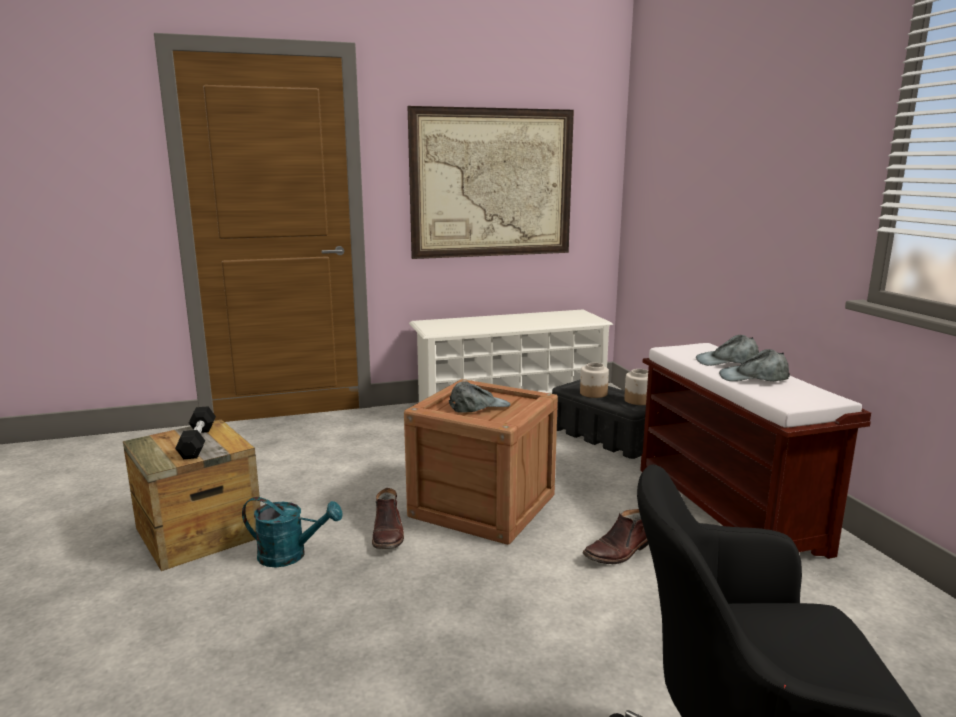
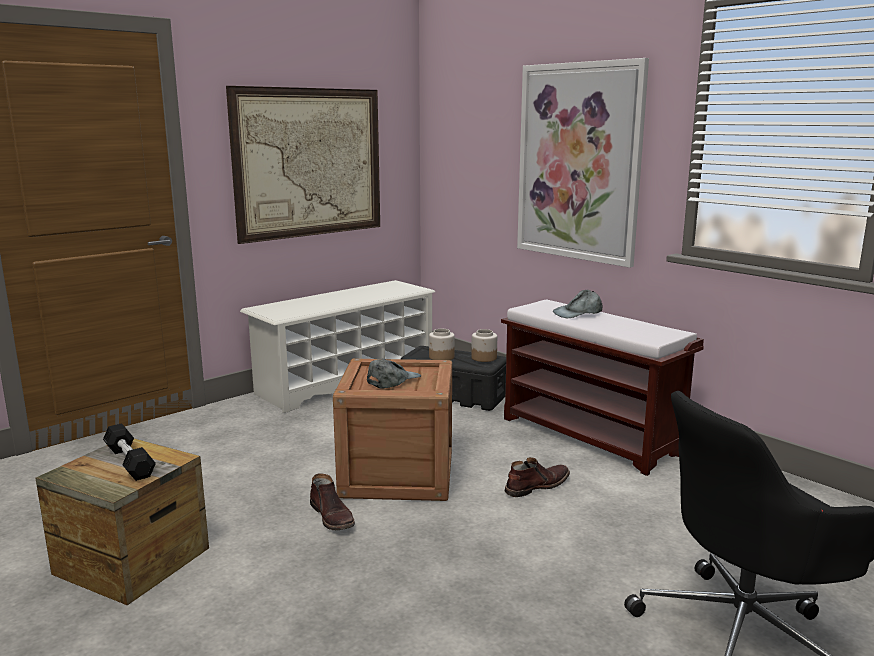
camera: 25 degrees left, 0 degrees up
turquoise watering can [242,497,343,567] -> none
brown boot [583,509,649,564] -> brown boot turned 150 degrees counterclockwise [505,457,570,497]
grey cap [719,349,790,381] -> none
none -> picture [517,58,649,268]

